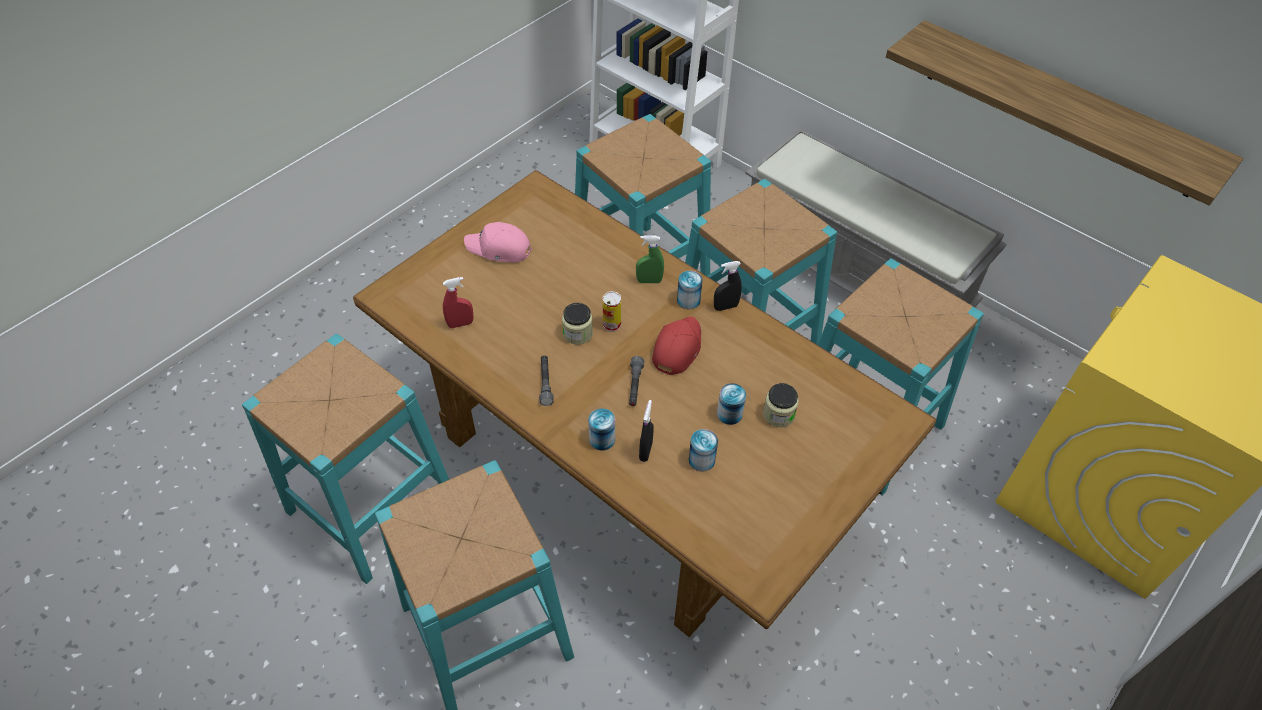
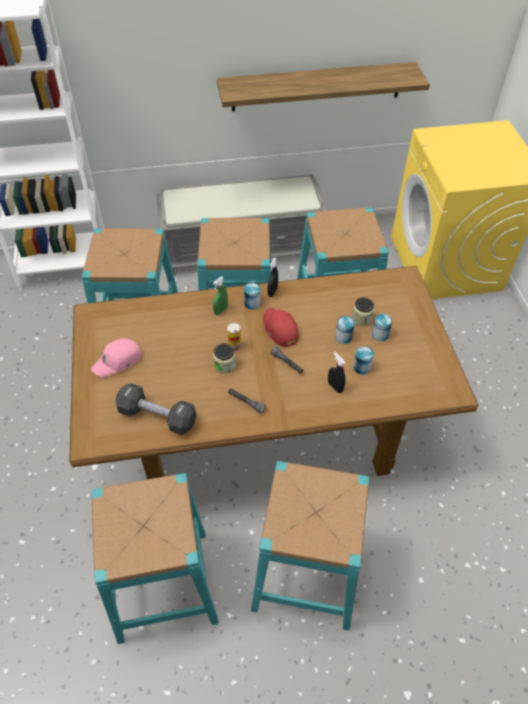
camera: 50 degrees left, 0 degrees up
red spray bottle [443,277,474,328] -> black dumbbell [115,383,197,435]
can [588,408,615,451] -> can moved to [372,314,392,341]

